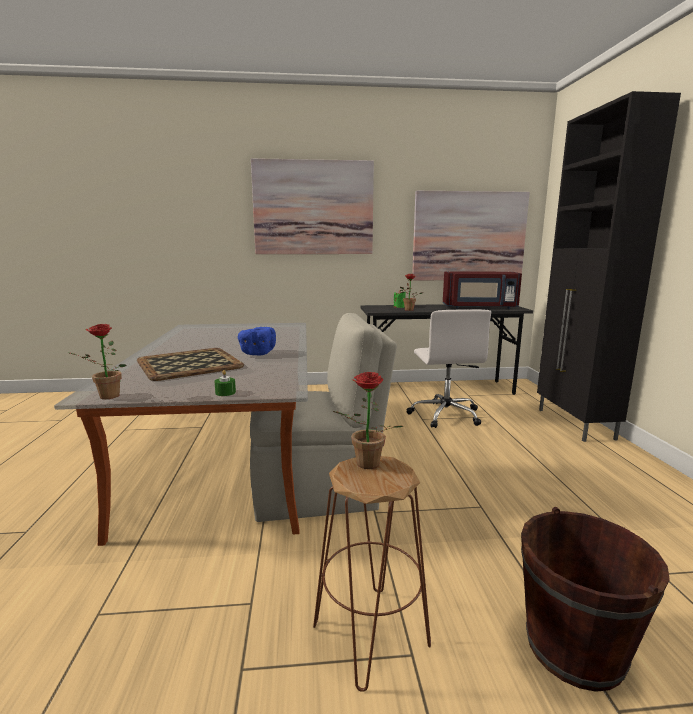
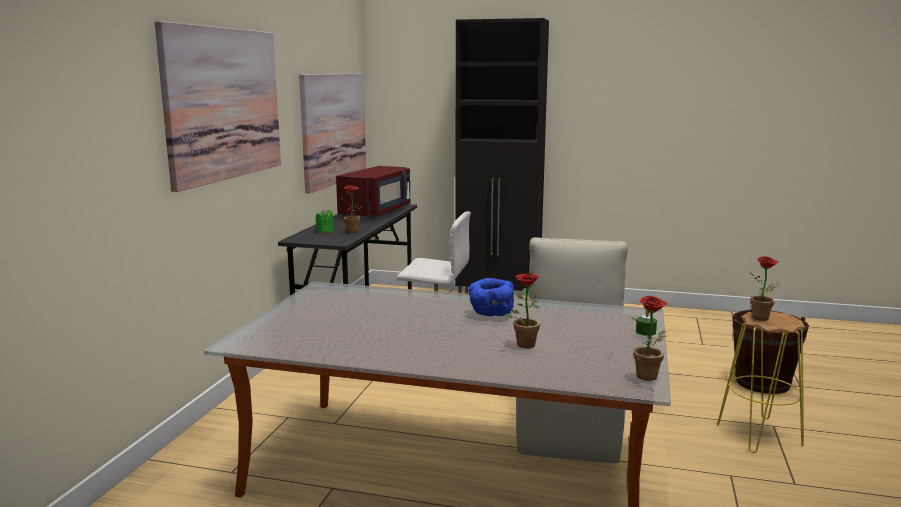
camera: 70 degrees left, 0 degrees up
tray [137,348,244,381] -> potted plant [505,273,543,348]
brown stool [313,456,431,692] -> yellow stool [717,311,805,453]

